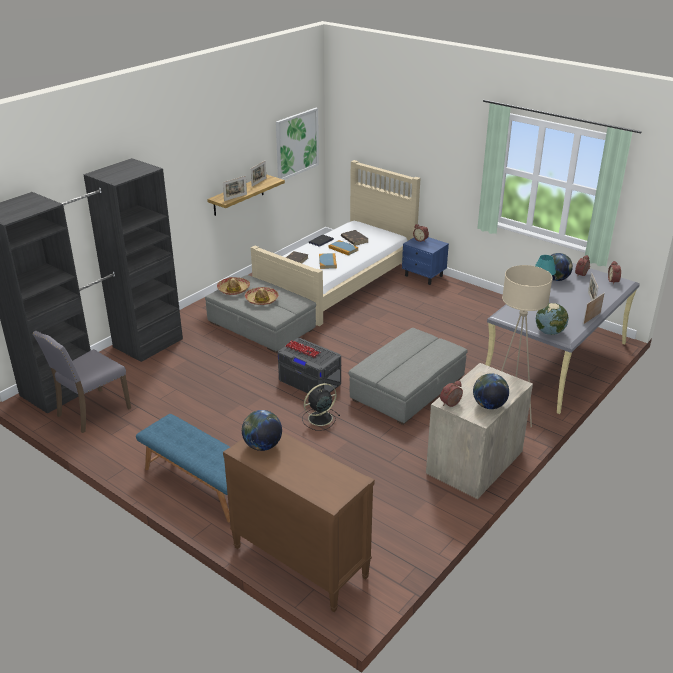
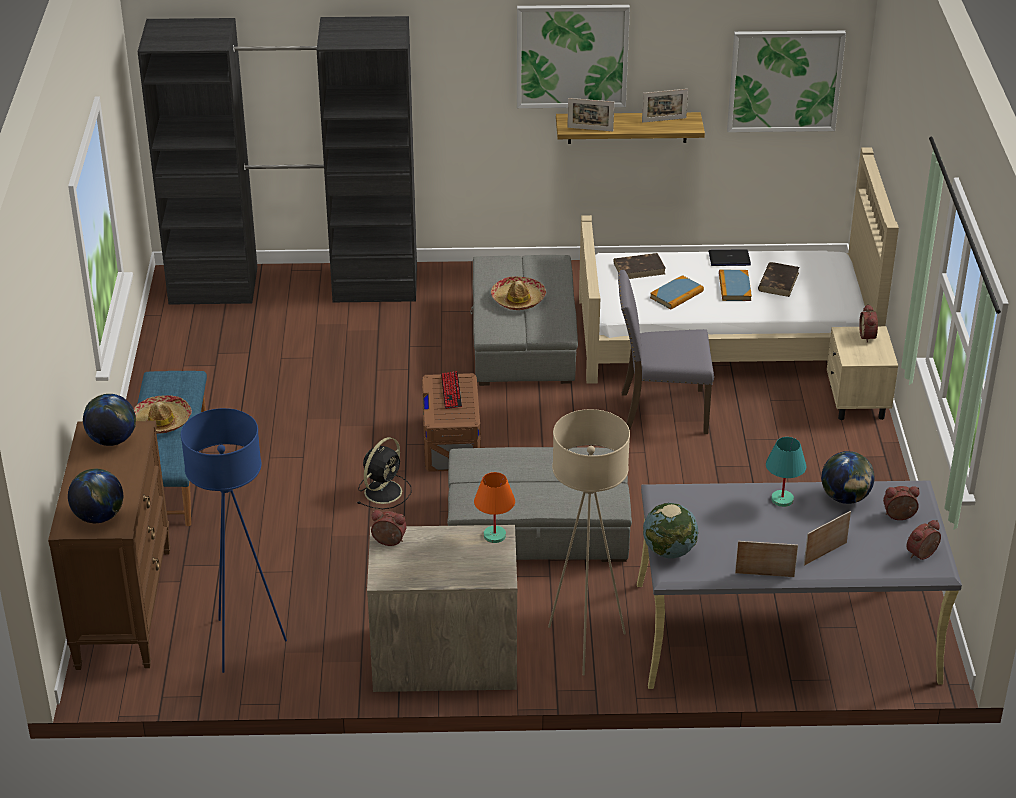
camera: 50 degrees right, 5 degrees up
grey chair [32,331,131,433] -> grey chair moved to [618,270,714,434]
hat [217,277,250,295] -> hat moved to [134,395,192,434]
grey storage box [278,338,341,393] -> brown storage box [422,373,481,472]
black fan [302,383,340,431] -> black fan turned 105 degrees clockwise [357,437,411,509]
blue nightstand [402,237,449,285] -> beige nightstand [827,326,898,420]
globe [473,373,509,409] -> globe moved to [68,469,123,523]
none -> blue floor lamp [181,408,287,673]
none -> orange table lamp [474,472,515,543]
none -> picture [517,5,630,108]

